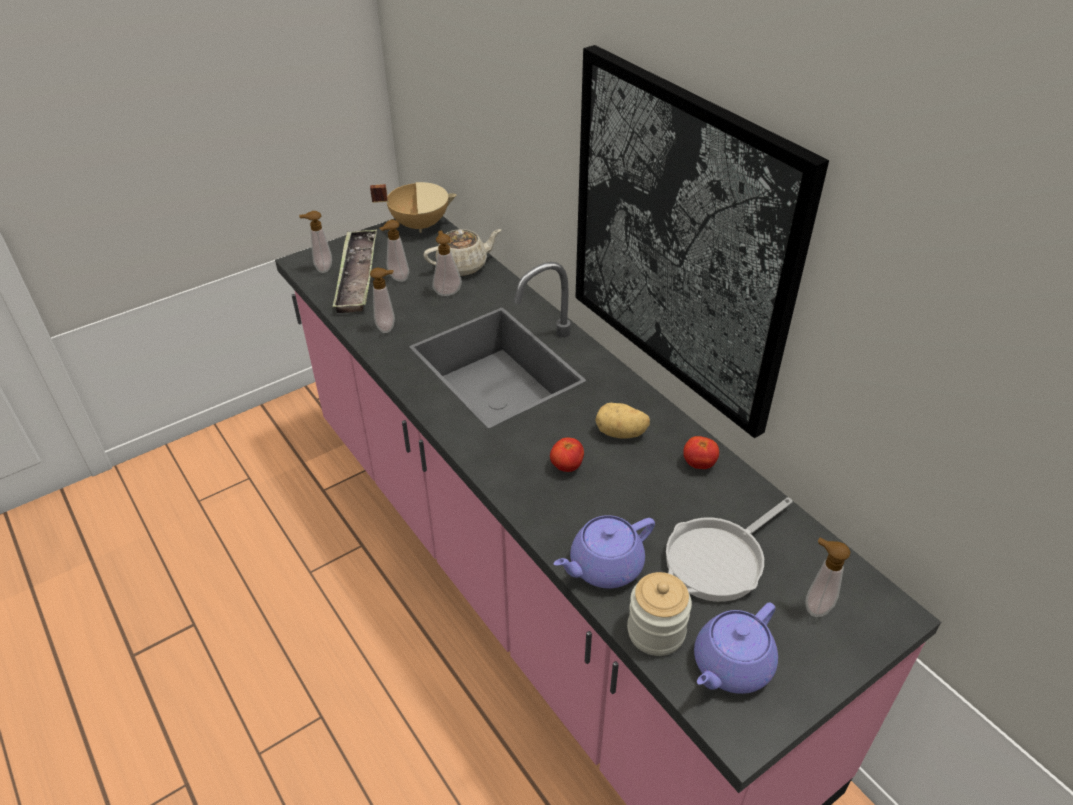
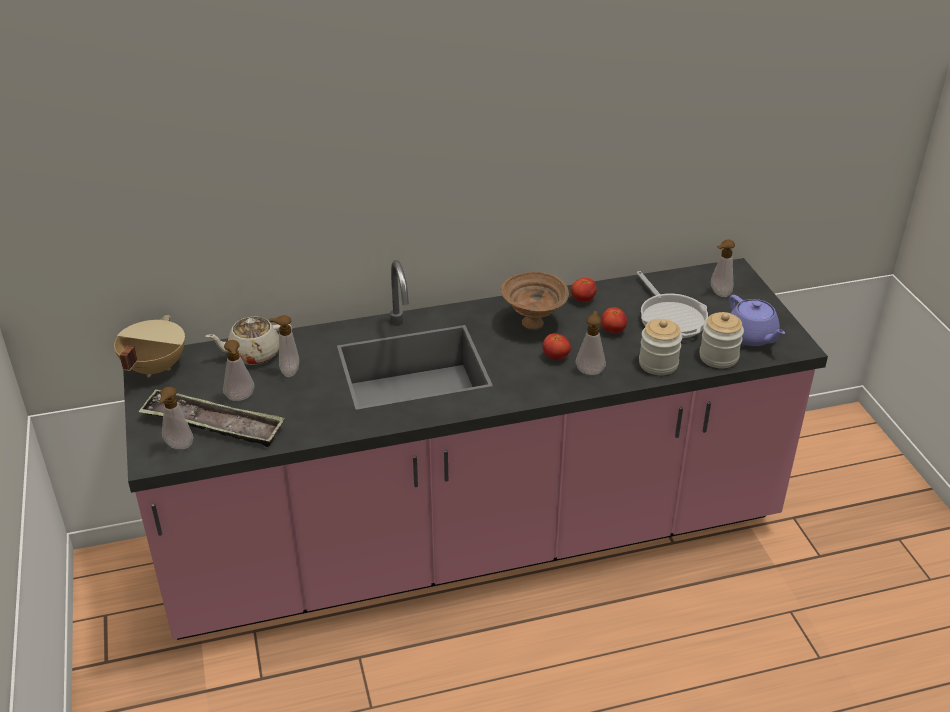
camera: 70 degrees left, 5 degrees down
soap dispenser [370,268,395,333] -> soap dispenser moved to [576,311,606,375]
beige teapot [424,229,501,276] -> beige teapot turned 105 degrees counterclockwise [206,316,292,365]
purple teapot [554,515,655,588] -> jar [639,319,682,375]
picture [575,45,829,438] -> none
potato [595,403,650,439] -> brown bowl [501,272,569,330]
none -> tomato [601,307,627,333]

